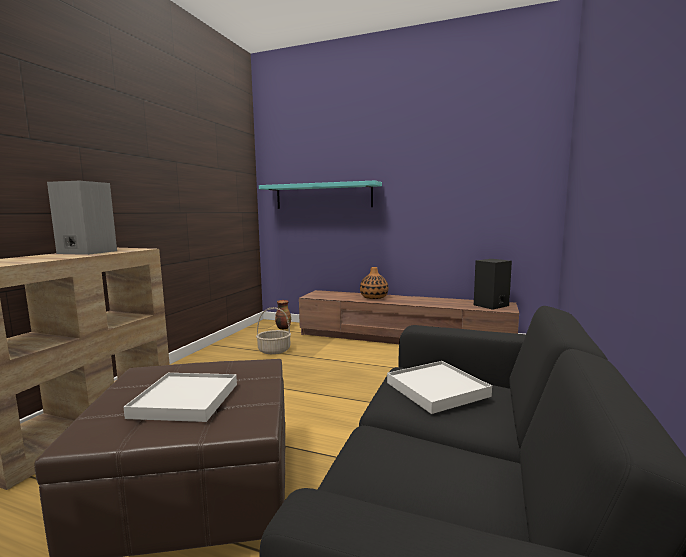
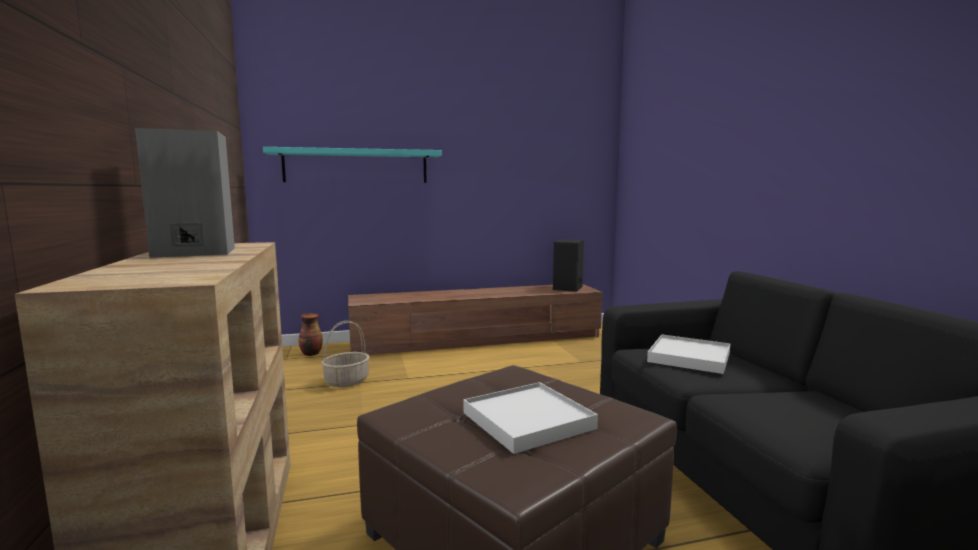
camera: 35 degrees left, 0 degrees up
vase [360,267,388,299] -> none

